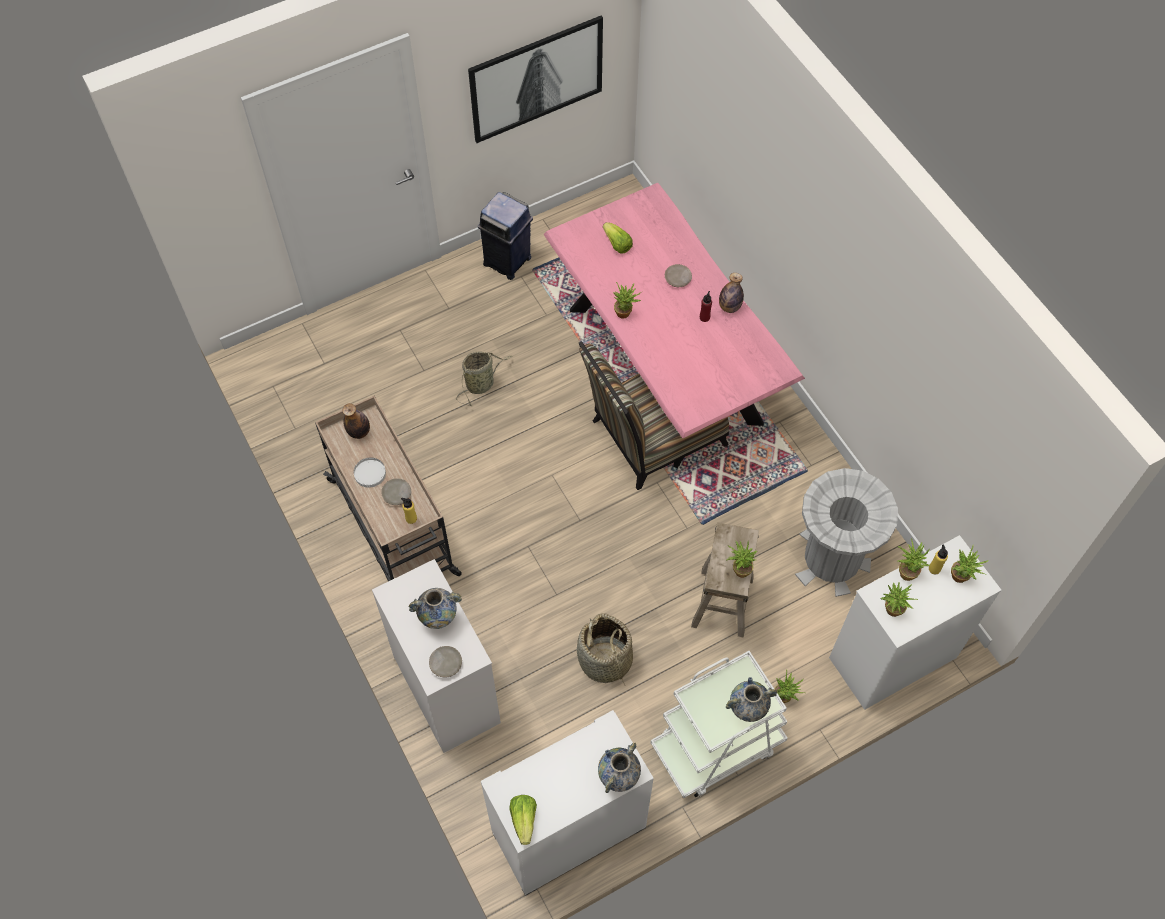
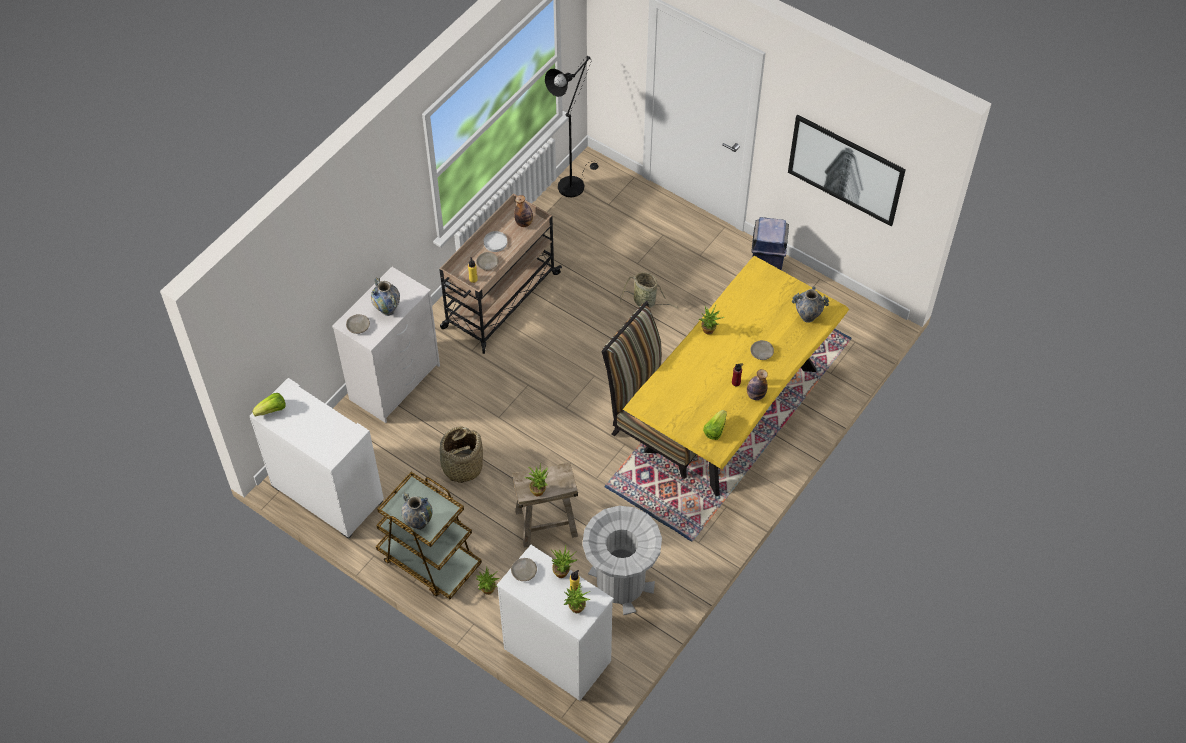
camera: 65 degrees right, 5 degrees down
pink dining table [544,183,805,468] -> yellow dining table [623,256,849,496]
vase [598,743,641,793] -> vase moved to [792,286,830,323]
lettuce [603,222,633,253] -> lettuce moved to [703,410,727,440]
white cart [650,651,788,798] -> brown cart [376,472,482,599]
potted plant [880,582,918,617] -> beige plate [511,558,537,581]
none -> black floor lamp [545,56,598,197]

